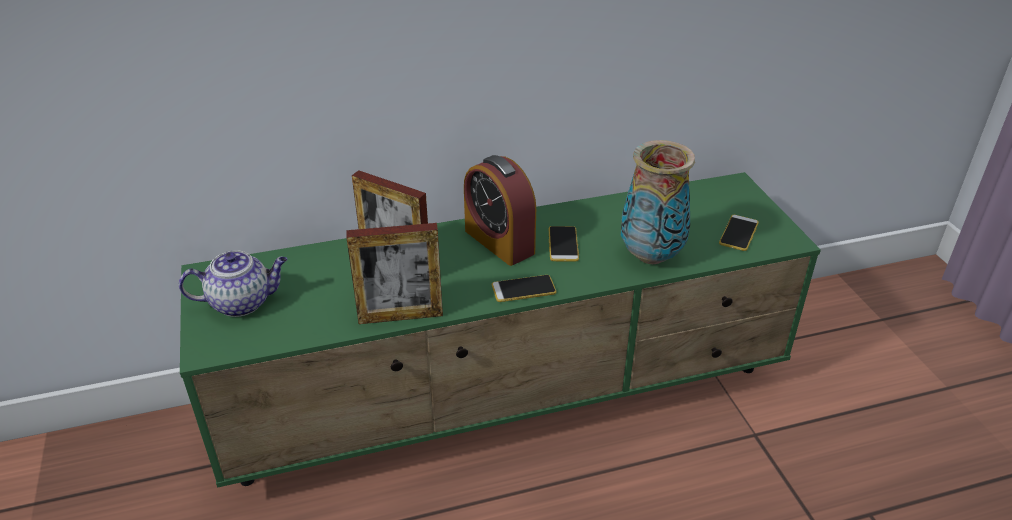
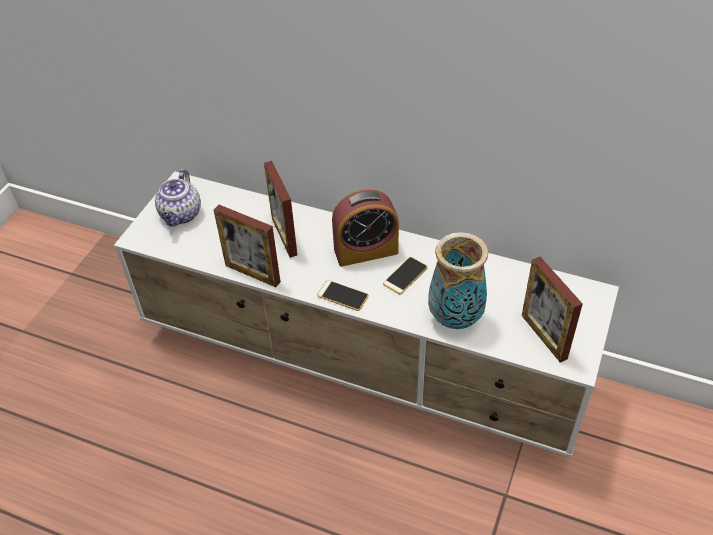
camera: 40 degrees right, 10 degrees up
teapot [179,250,288,317] -> teapot turned 75 degrees clockwise [155,169,201,227]
green tv stand [180,172,821,488] -> white tv stand [114,171,619,458]
alarm clock [464,155,536,266] -> alarm clock turned 105 degrees counterclockwise [332,189,399,267]
phone [719,215,759,251] -> picture frame [522,257,583,362]

